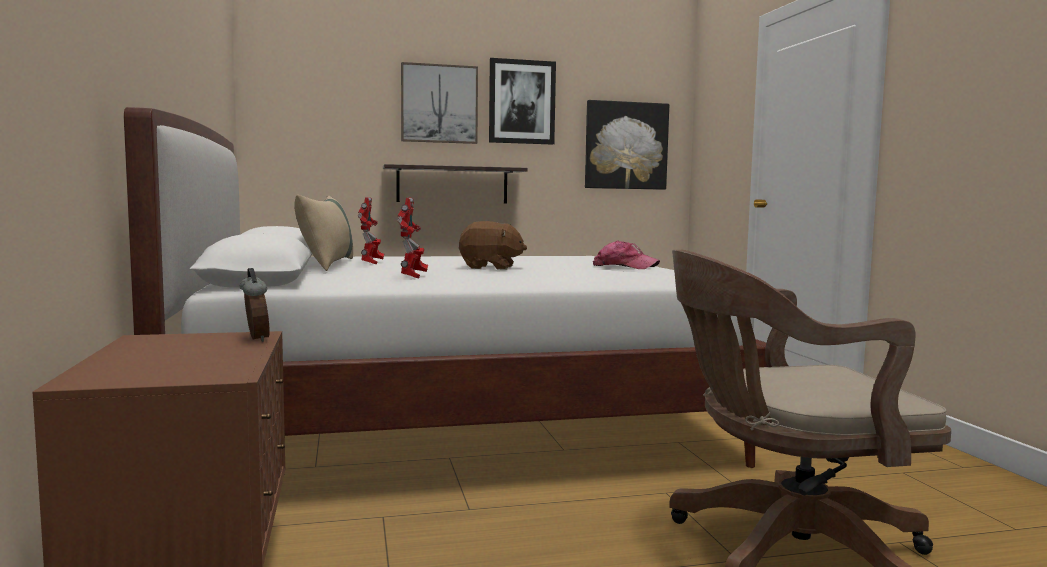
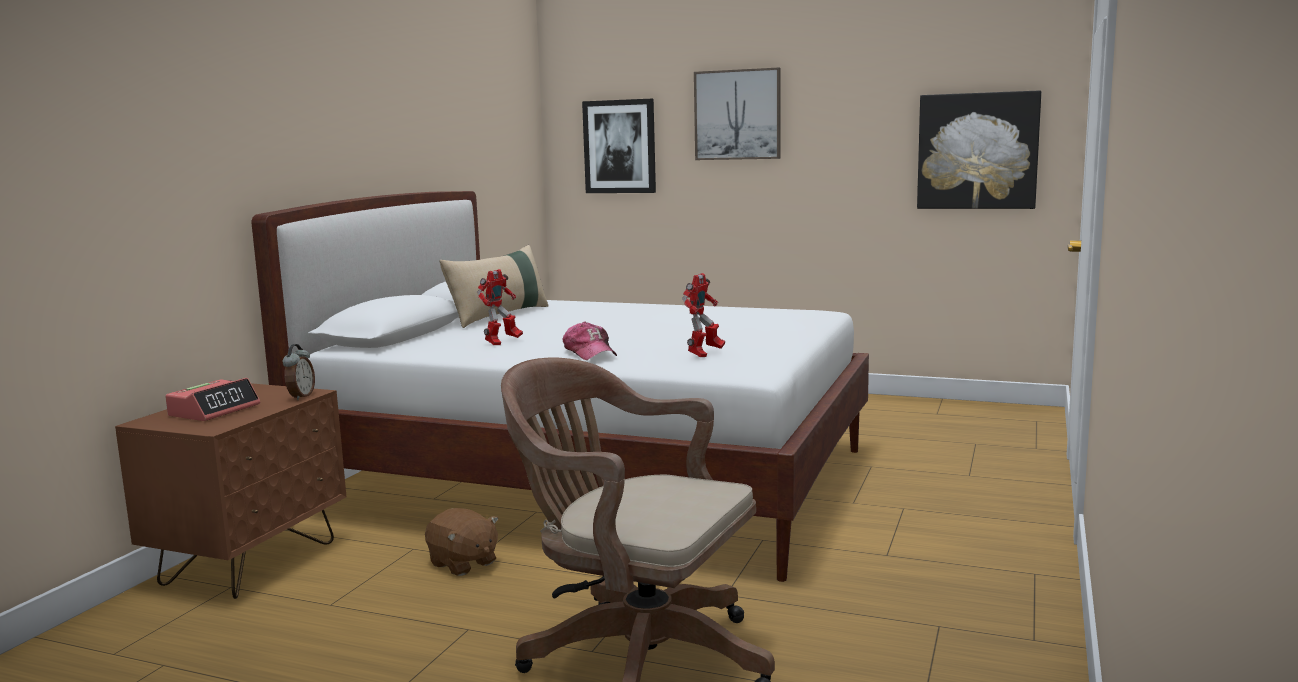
camera: 35 degrees right, 5 degrees up
toy robot [358,197,384,265] -> toy robot moved to [682,273,725,357]
shelf [383,164,528,204] -> none
brown plush toy [459,221,527,270] -> brown plush toy moved to [425,508,499,576]
picture [489,58,556,145] -> picture moved to [582,99,656,193]
cap [593,240,660,269] -> cap moved to [563,322,617,360]
none -> alarm clock [165,378,260,421]

